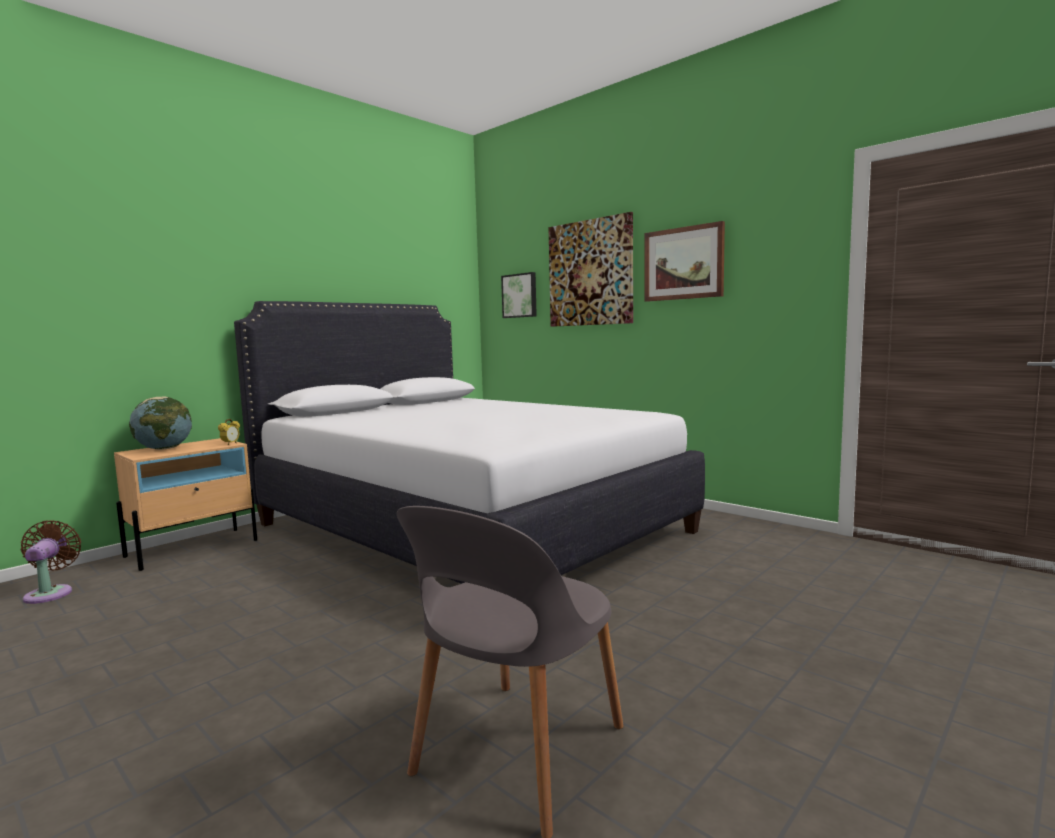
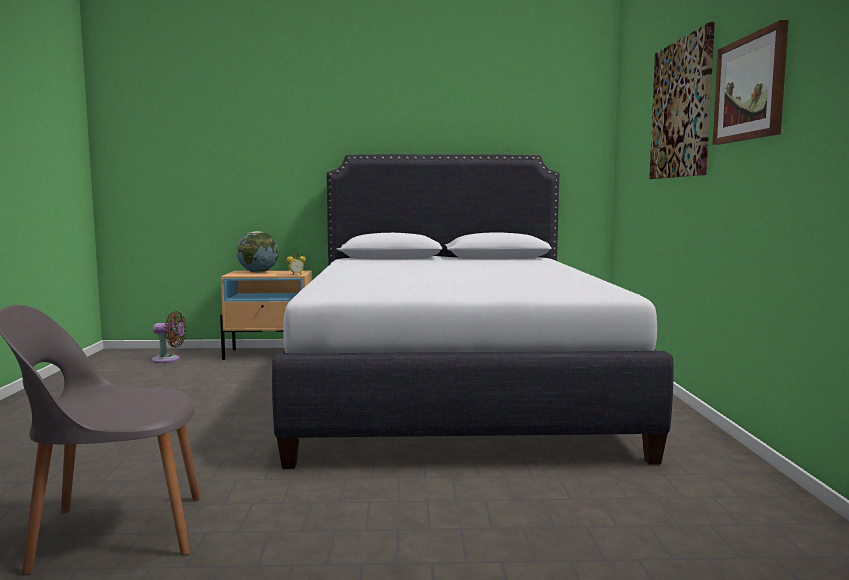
camera: 45 degrees right, 0 degrees up
brown fan [20,521,81,604] -> brown fan turned 60 degrees clockwise [152,311,186,363]
picture [501,272,537,318] -> none

